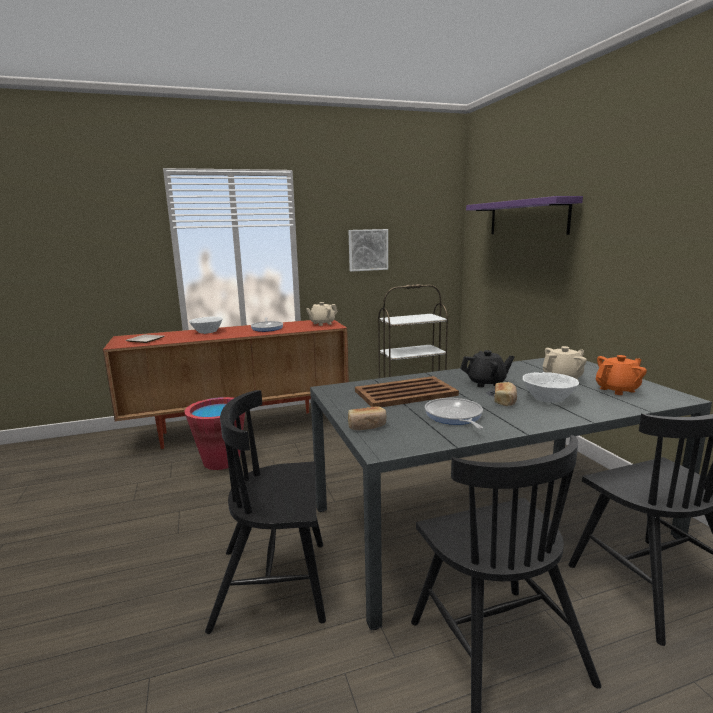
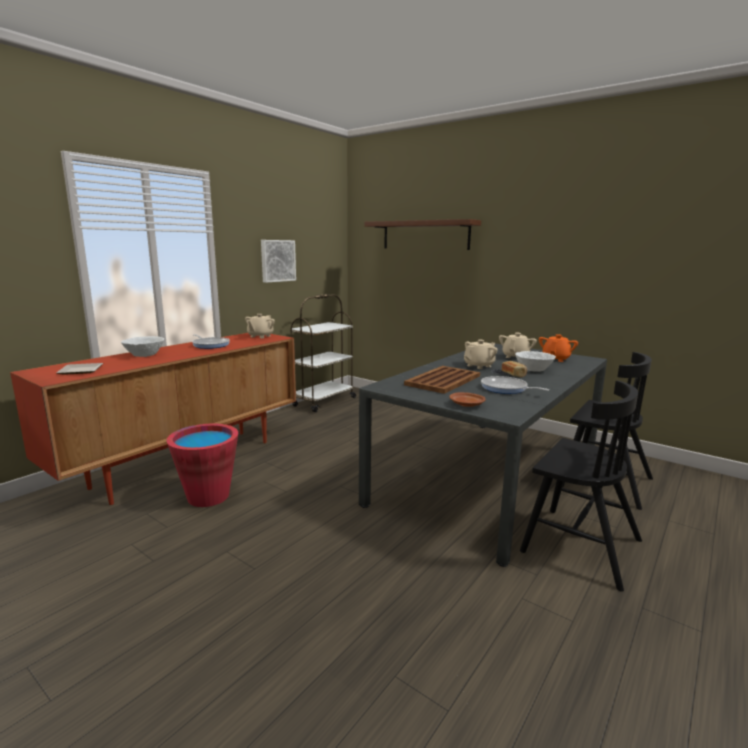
camera: 35 degrees left, 0 degrees up
black chair [205,390,326,634] -> none
bread [348,406,386,430] -> brown plate [449,392,486,407]
black teapot [460,350,514,387] -> beige teapot [464,340,498,369]
purple shelf [466,196,583,235] -> brown shelf [364,219,481,250]

